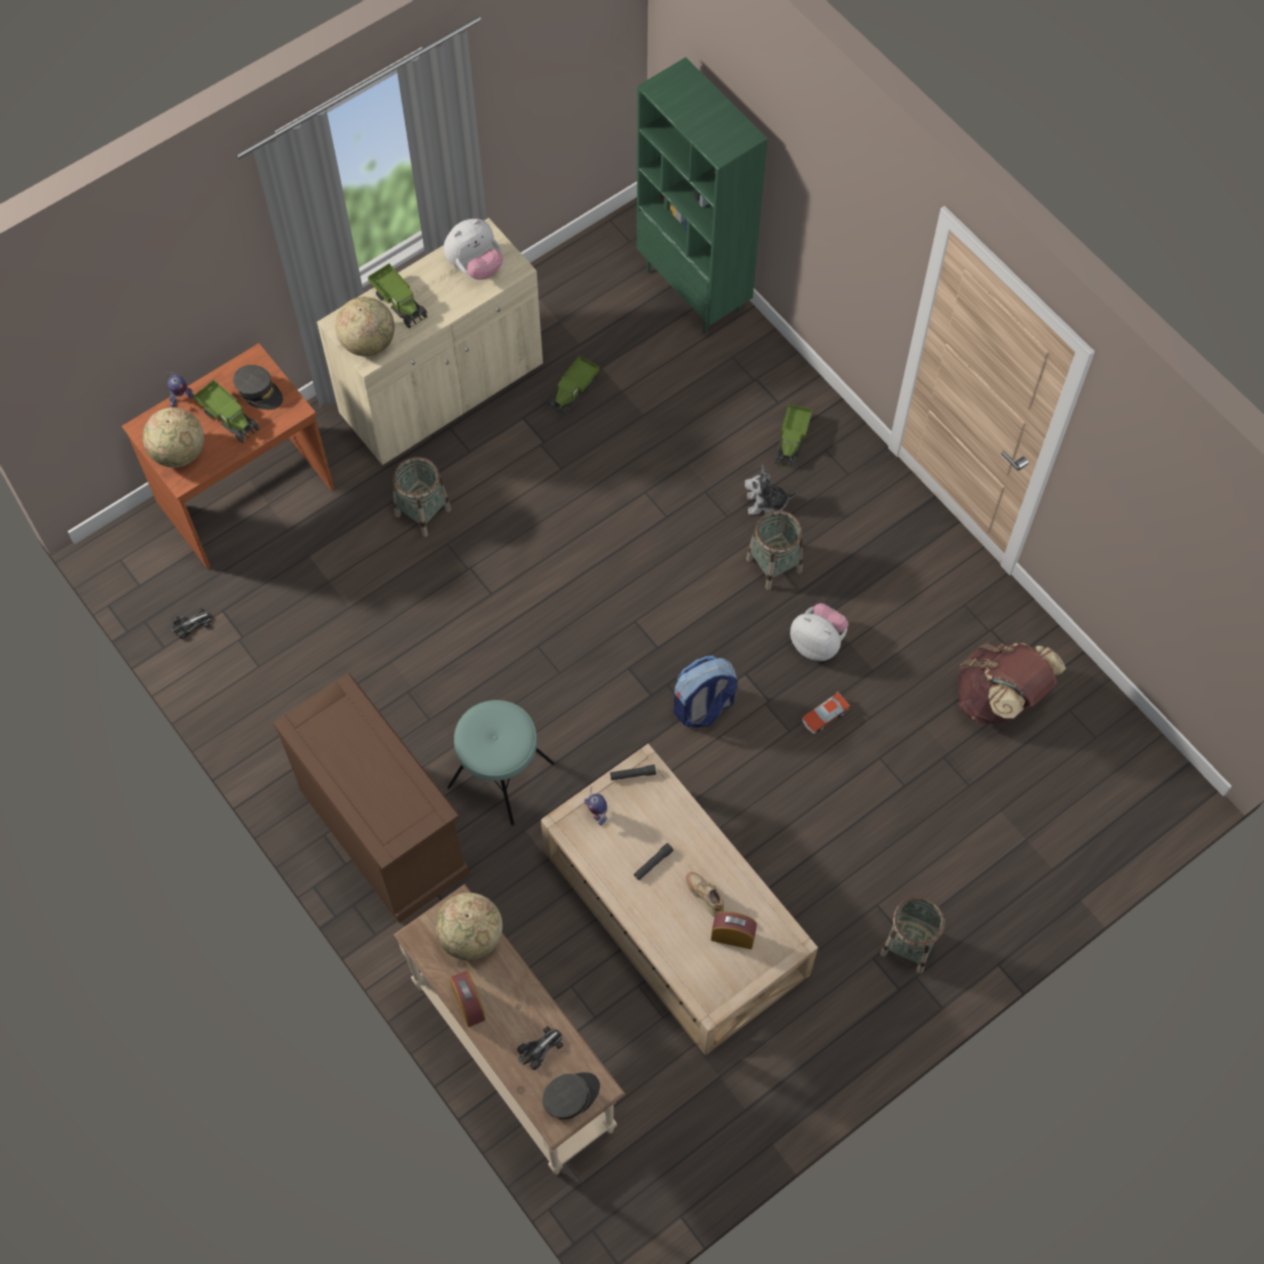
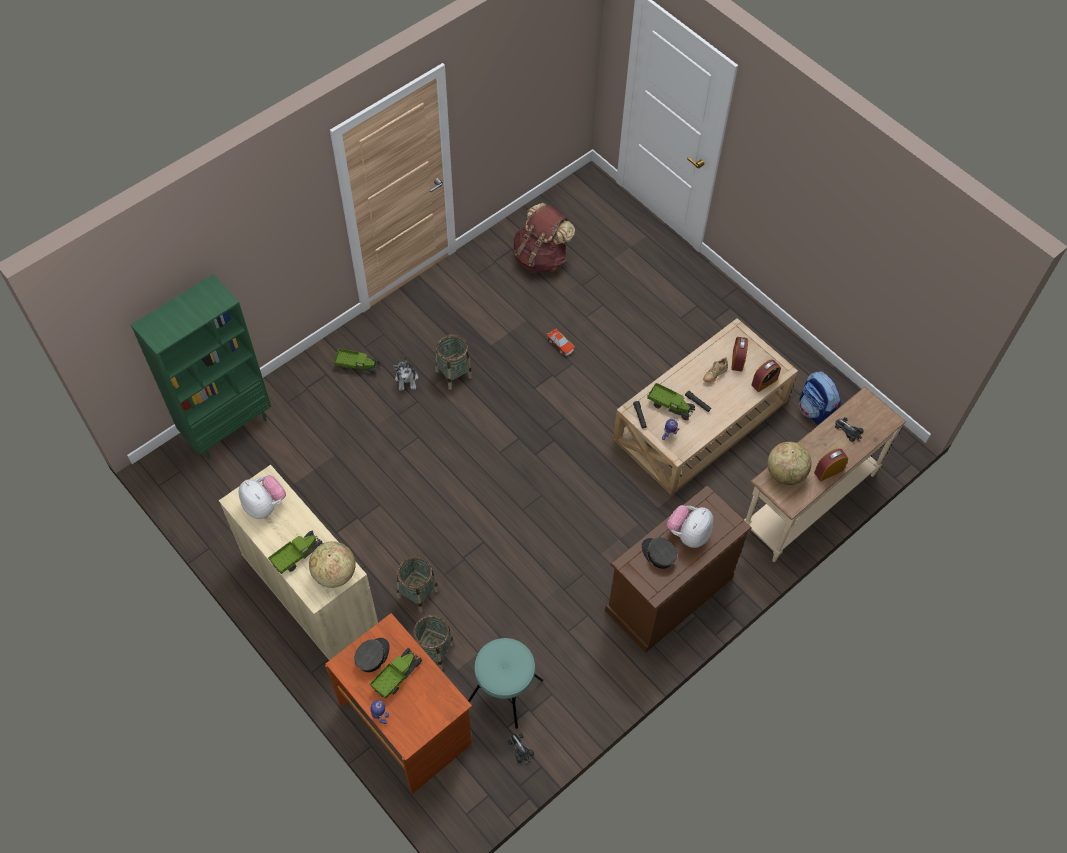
camera: 95 degrees left, 5 degrees down
globe [143,407,204,468] -> none
turquoise stool [447,700,555,826] -> turquoise stool moved to [468,638,543,729]
grey cap [542,1072,600,1119] -> grey cap moved to [642,538,677,569]
toy truck [546,355,600,417] -> toy truck moved to [647,383,695,420]
backpack [673,655,738,728] -> backpack moved to [799,371,841,426]
plush toy [790,603,849,661] -> plush toy moved to [667,505,713,548]
basket [880,896,944,974] -> basket moved to [413,615,454,670]
none -> alarm clock [751,359,781,392]

